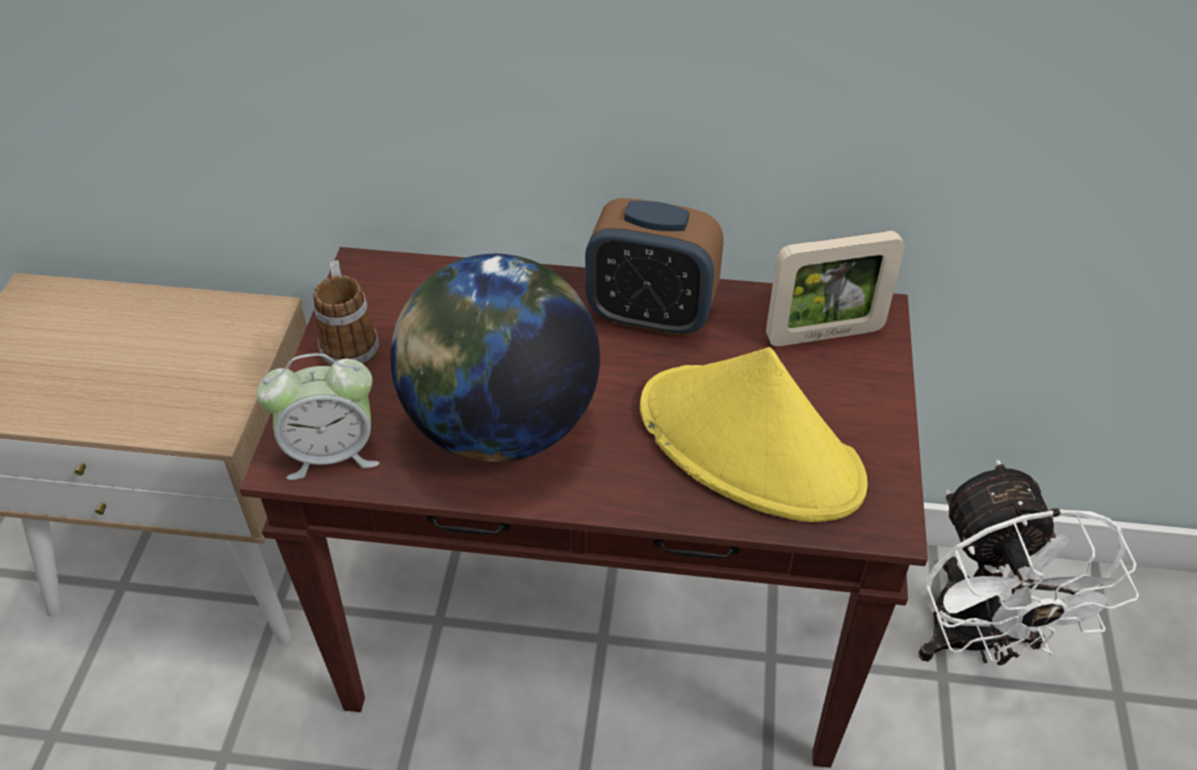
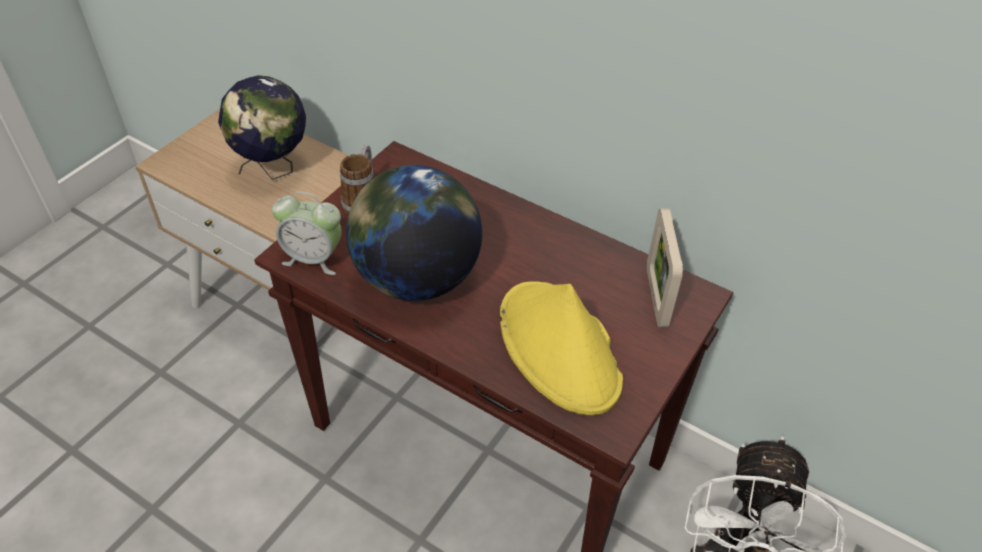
camera: 25 degrees right, 0 degrees up
alarm clock [585,198,723,336] -> none
picture frame [766,231,905,346] -> picture frame turned 75 degrees clockwise [647,208,683,327]
none -> globe [218,75,306,180]

